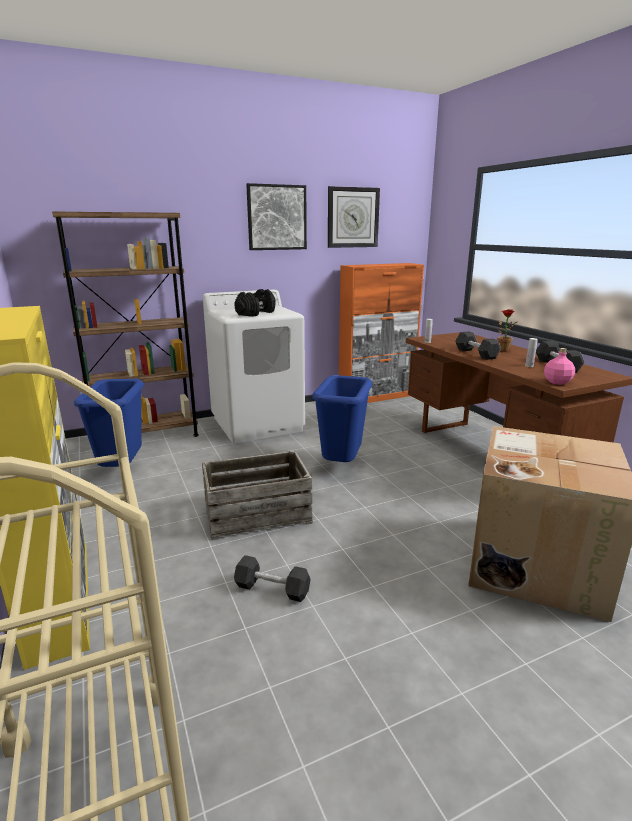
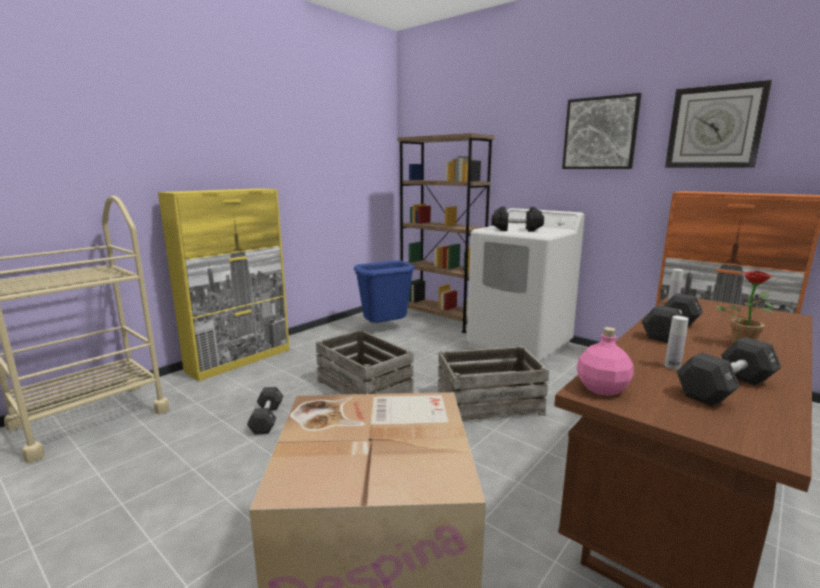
camera: 65 degrees right, 5 degrees down
blue trash can [312,375,372,462] -> crate [438,346,549,421]

